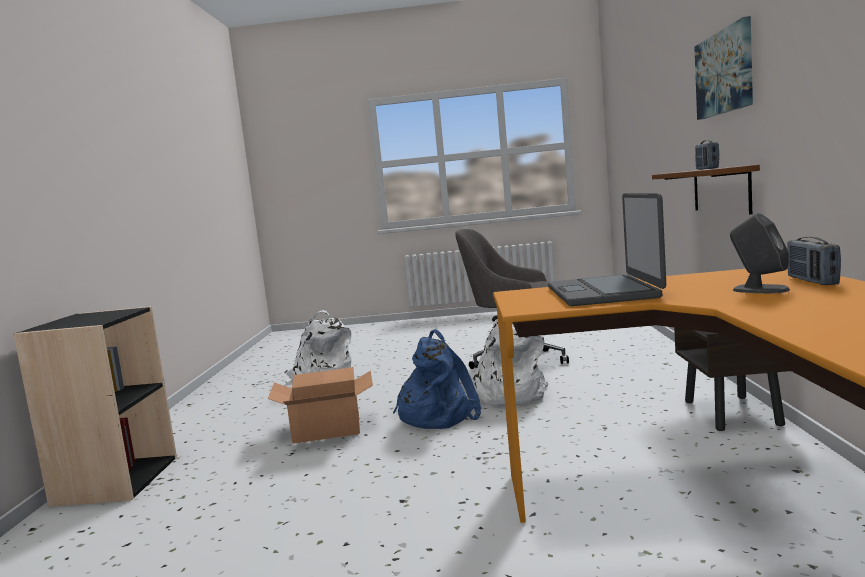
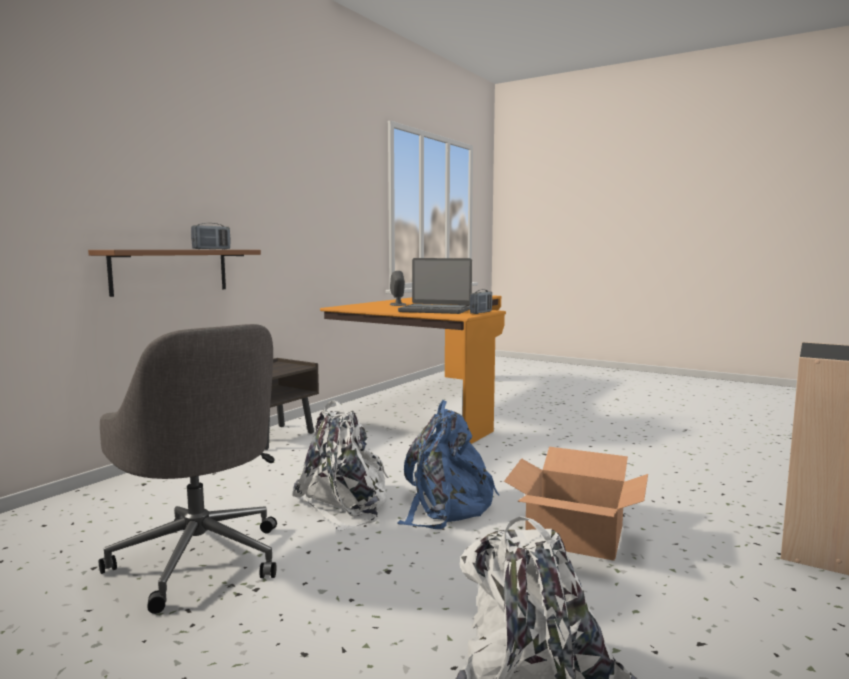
camera: 150 degrees left, 0 degrees up
laptop [548,193,666,306] -> laptop turned 75 degrees clockwise [398,258,472,314]
picture [694,16,753,120] -> none
radio [787,237,841,285] -> radio moved to [470,289,492,314]

